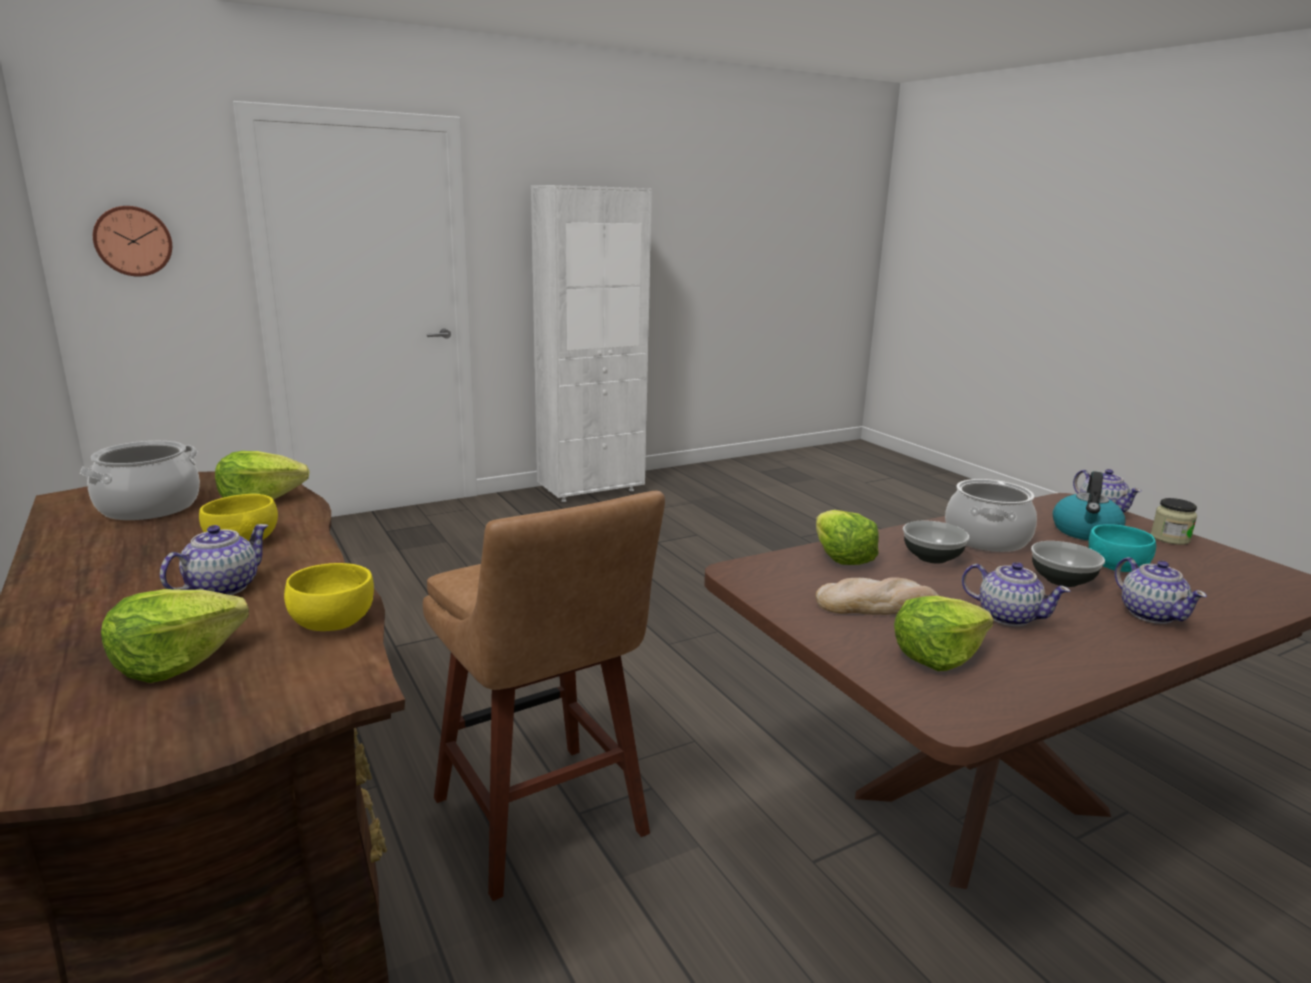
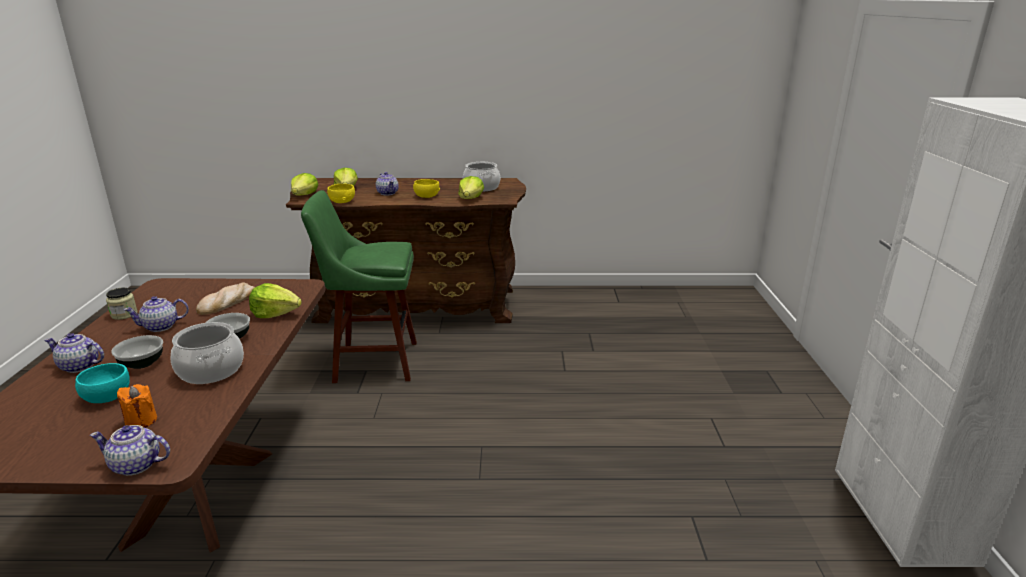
camera: 120 degrees right, 5 degrees up
wall clock [93,206,172,277] -> none
brown stool [423,491,665,901] -> green stool [301,190,417,383]
lettuce [894,596,994,671] -> lettuce moved to [291,173,318,195]
kettle [1053,471,1126,541] -> orange candle [117,384,157,428]
jar [1151,498,1197,545] -> jar moved to [106,288,137,320]

